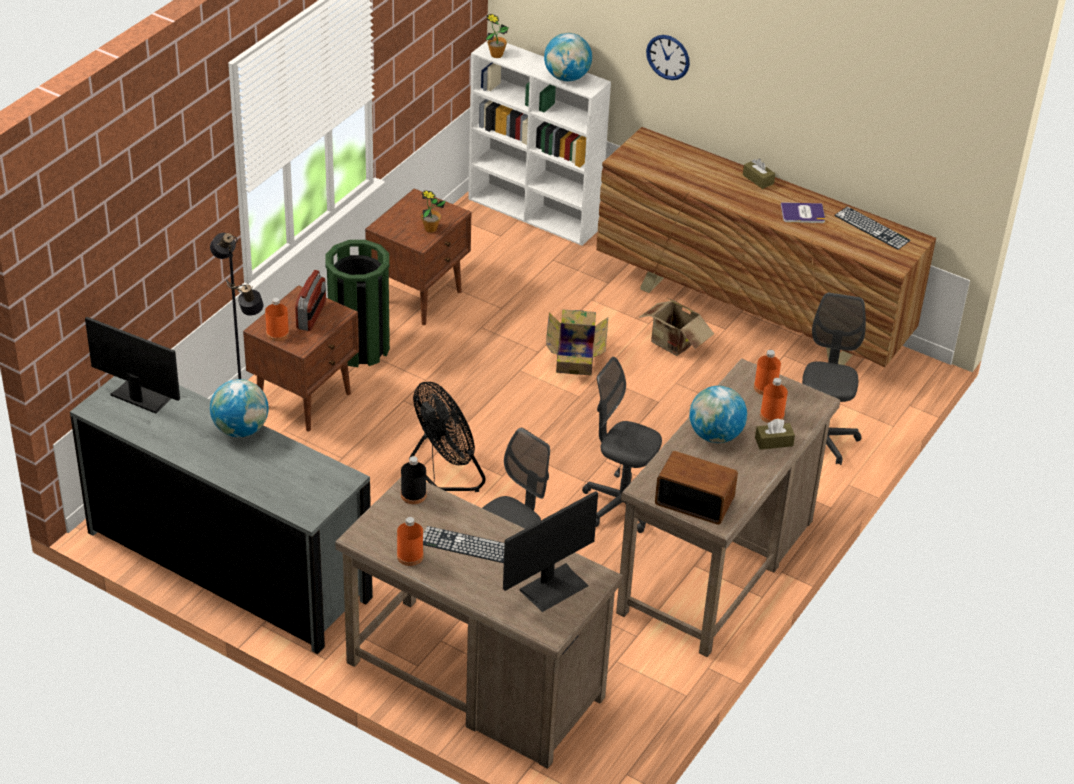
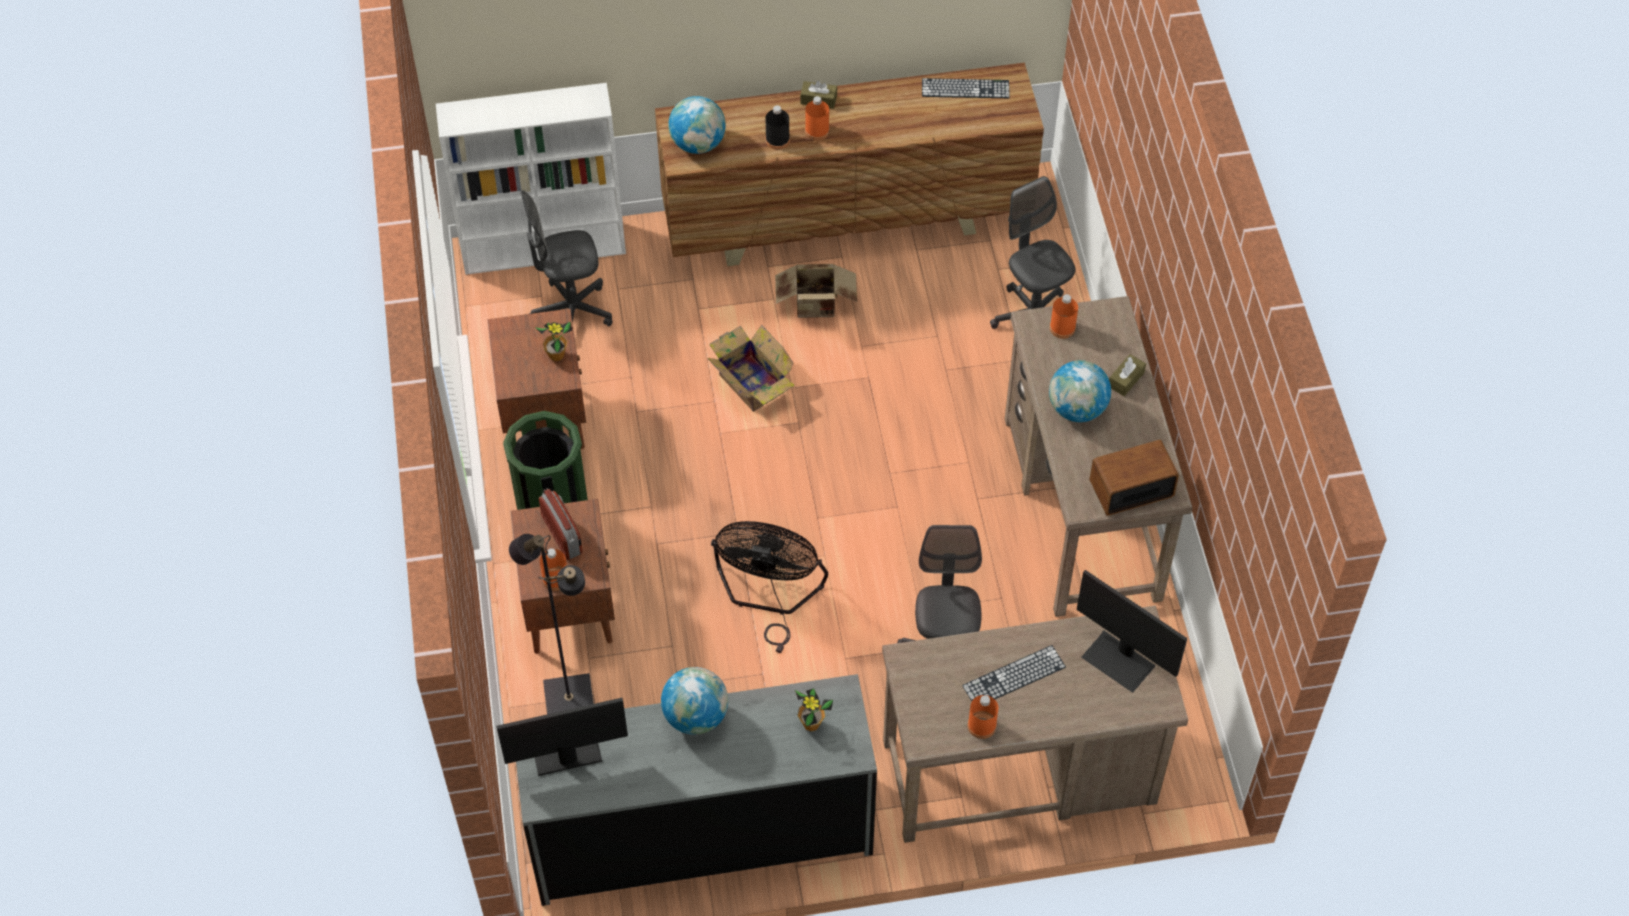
camera: 40 degrees left, 15 degrees up
black bottle [401,456,427,504] -> black bottle moved to [765,105,790,150]
potted plant [486,14,508,58] -> potted plant moved to [795,688,833,731]
monitor [503,491,598,612] -> monitor turned 120 degrees clockwise [1077,570,1187,693]
globe [544,33,592,81] -> globe moved to [668,96,726,154]
grey office chair [582,357,662,533] -> grey office chair moved to [521,190,612,327]
wall clock [646,35,690,80] -> none
orange bottle [760,378,788,423] -> orange bottle moved to [805,96,829,141]
book [781,202,825,223] -> none

